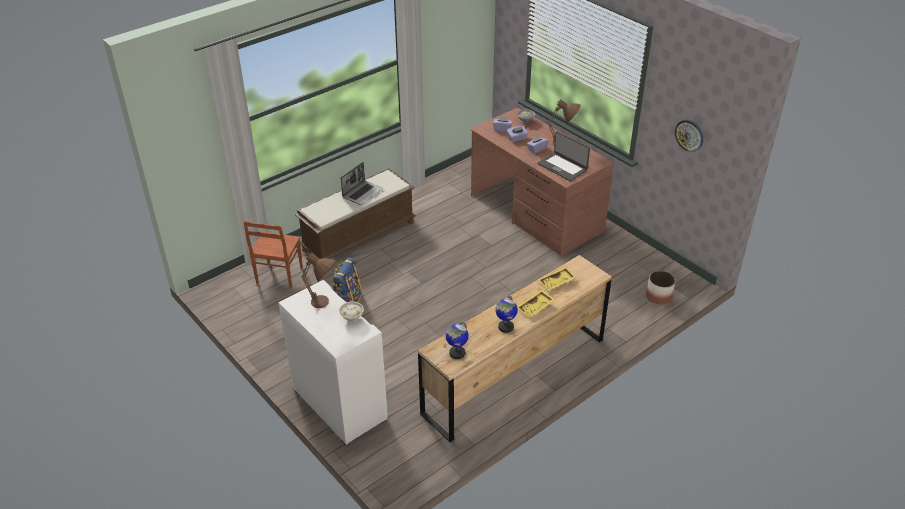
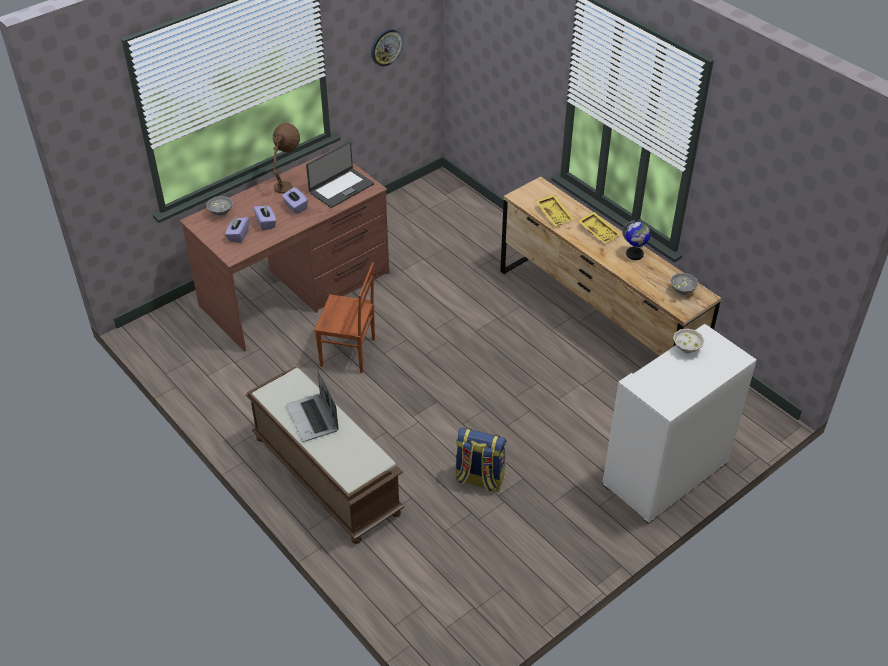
camera: 90 degrees left, 5 degrees up
brown chair [244,221,303,289] -> brown chair moved to [314,262,375,373]
brown table lamp [301,252,337,308] -> none
laptop [340,162,383,205] -> laptop turned 150 degrees counterclockwise [286,370,339,442]
globe [446,322,469,359] -> grey bowl [670,273,699,295]
planter [646,271,676,305] -> none

